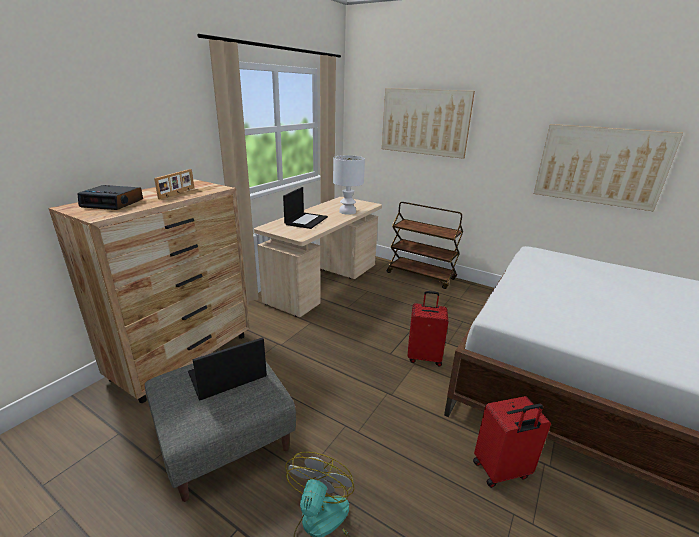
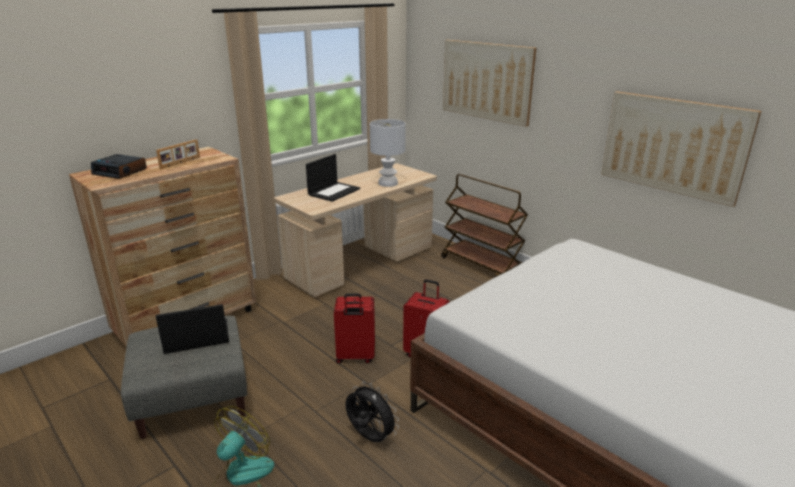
camera: 15 degrees right, 0 degrees up
red suitcase [473,396,551,488] -> red suitcase moved to [334,293,375,364]
none -> black fan [345,382,399,442]

